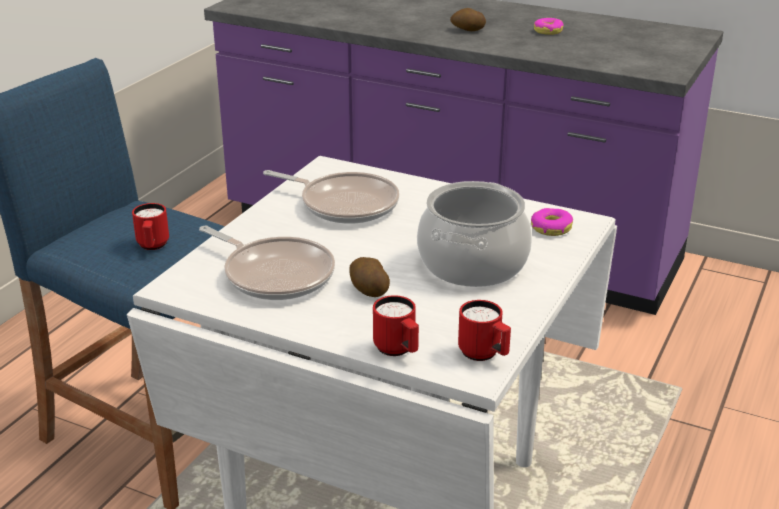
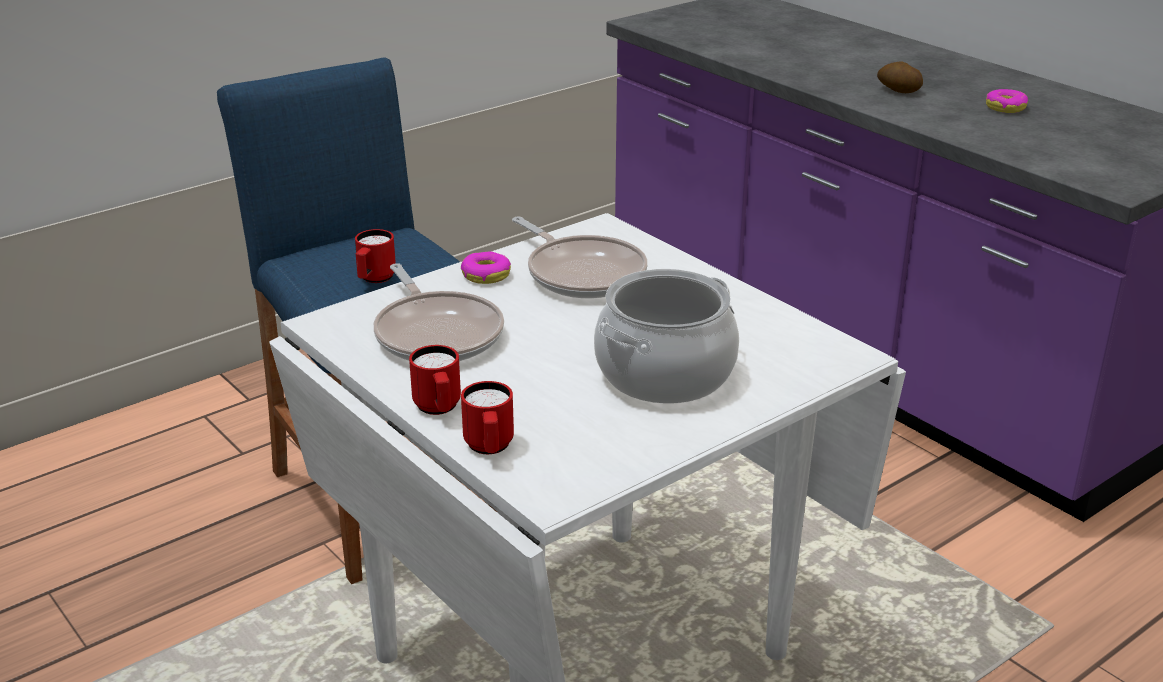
camera: 25 degrees right, 0 degrees up
potato [349,257,390,297] -> none
red mug [458,300,511,361] -> red mug moved to [409,345,461,415]
donut [531,208,573,236] -> donut moved to [461,252,511,284]

